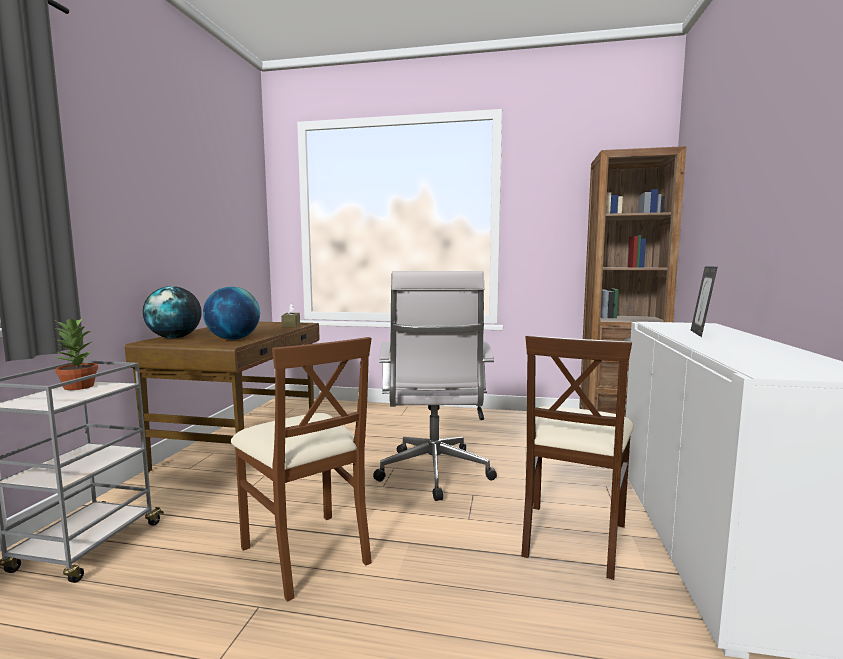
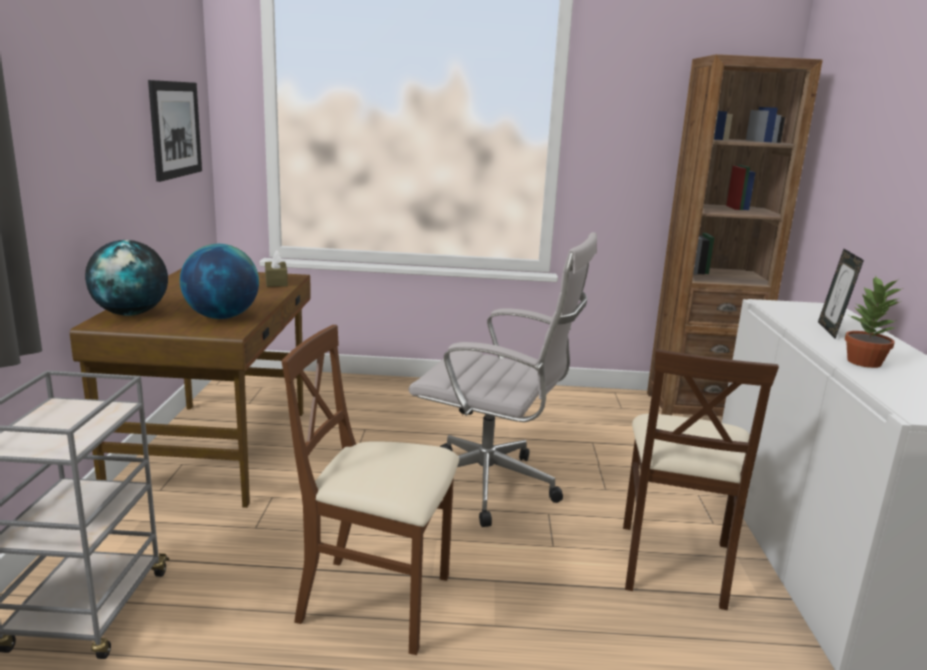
camera: 10 degrees left, 10 degrees up
potted plant [54,318,98,390] -> potted plant moved to [845,276,903,368]
brown chair [231,337,372,602] -> brown chair turned 150 degrees clockwise [282,325,459,655]
white office chair [373,271,497,501] -> white office chair turned 60 degrees counterclockwise [409,232,597,527]
none -> picture [148,80,202,182]

